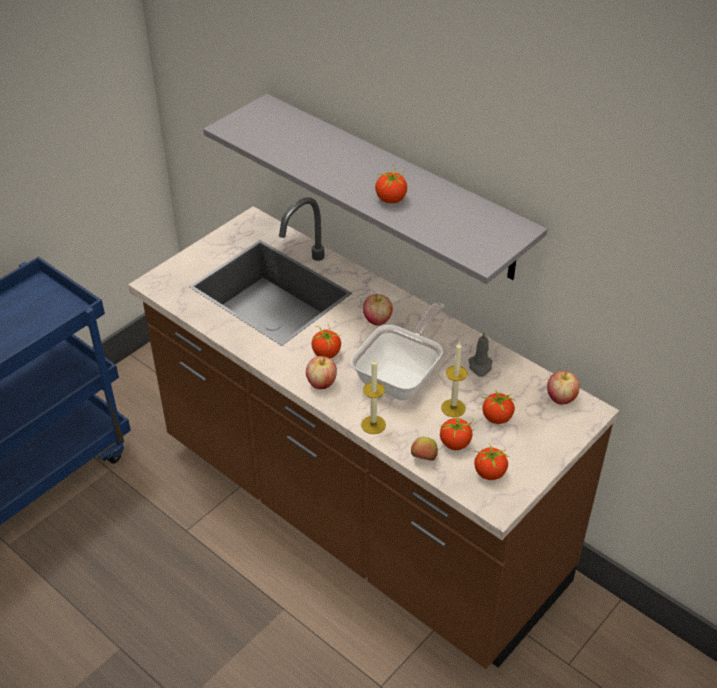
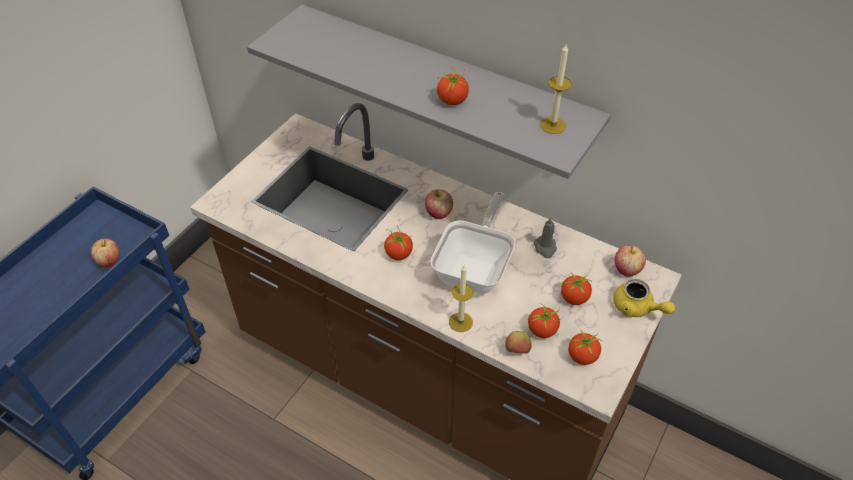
camera: 10 degrees left, 5 degrees up
apple [306,356,337,389] -> apple moved to [91,239,120,267]
candle [441,341,468,417] -> candle moved to [540,43,571,134]
none -> yellow teapot [613,279,675,317]

